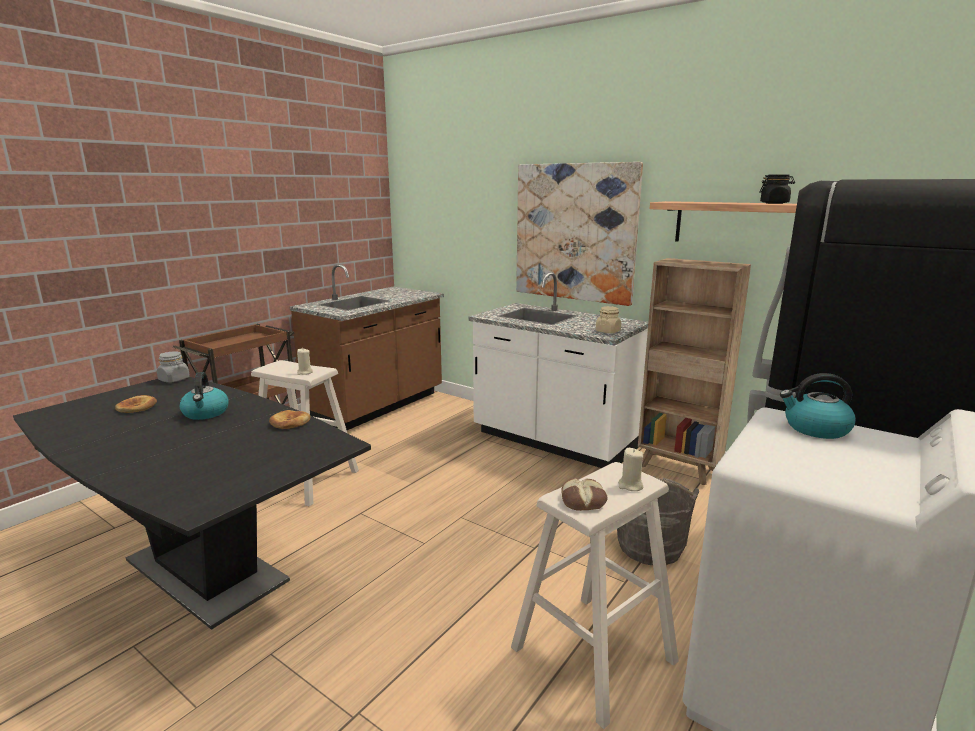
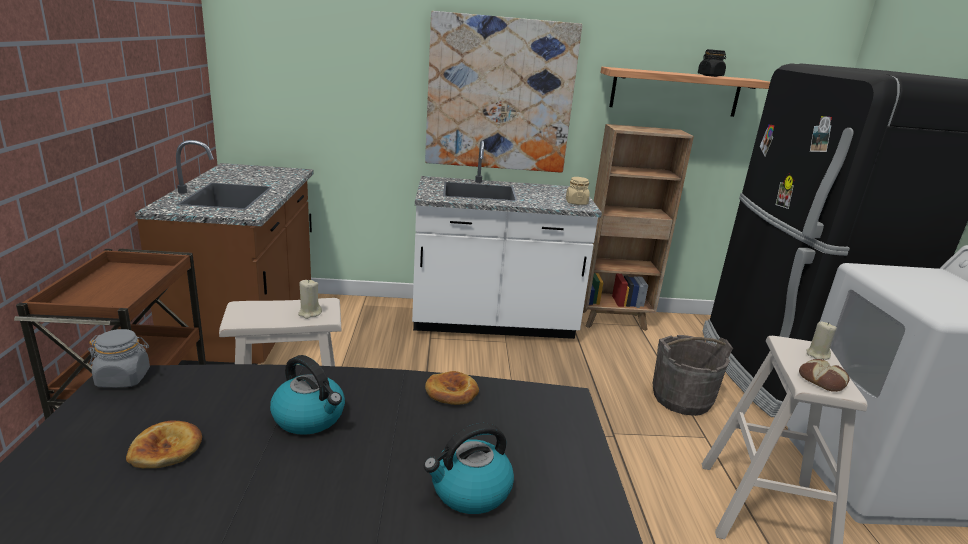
camera: 40 degrees left, 5 degrees up
kettle [780,373,856,439] -> kettle moved to [424,423,514,514]

